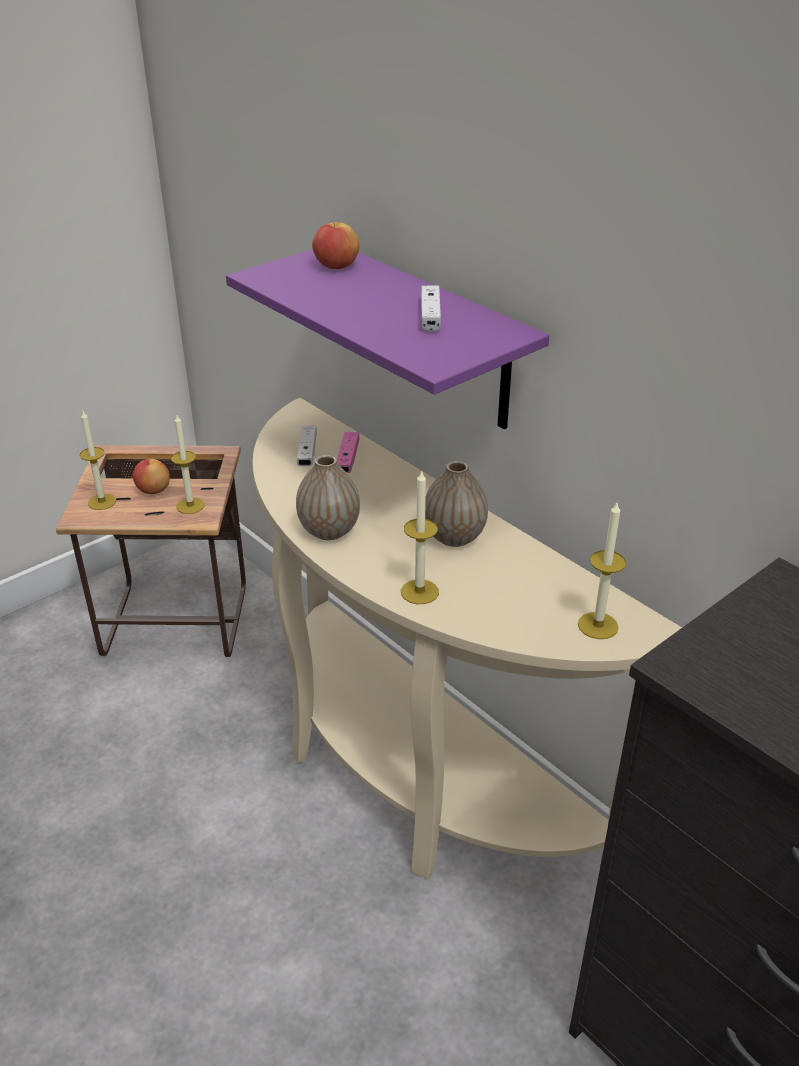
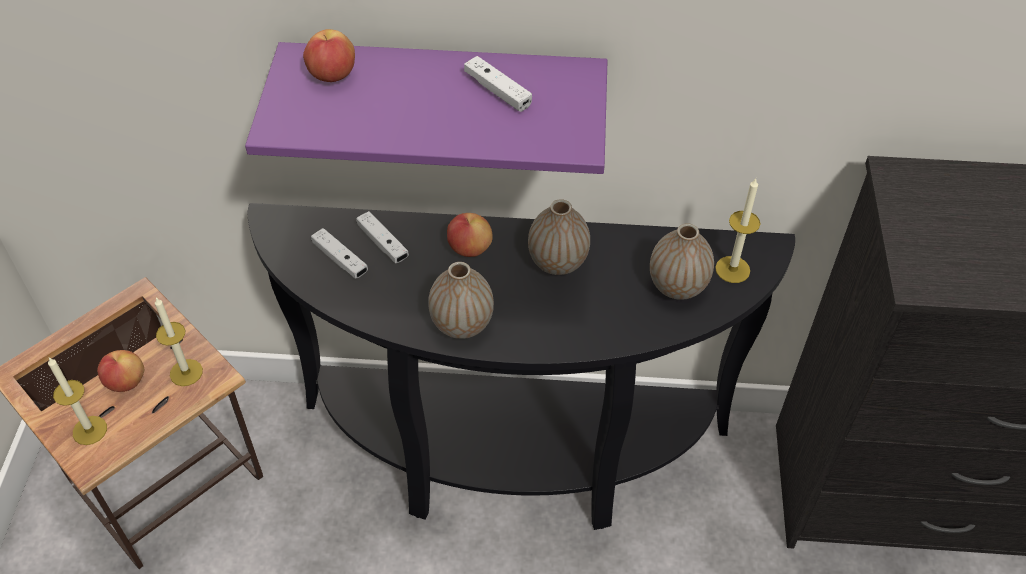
camera: 45 degrees left, 15 degrees up
beige console table [253,398,682,880] -> black console table [247,203,795,530]
pink game controller [337,432,359,473] -> white game controller [356,211,409,263]
candle [401,470,439,604] -> none
none -> apple [447,213,493,257]
none -> vase [650,223,714,300]

